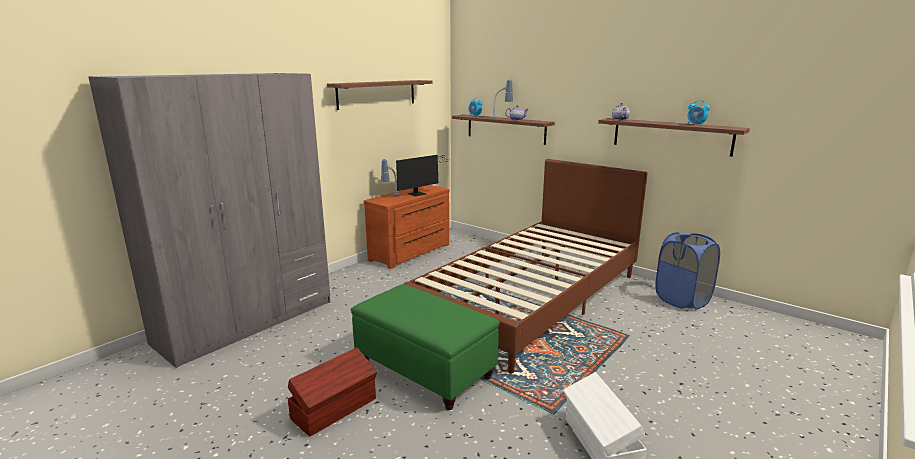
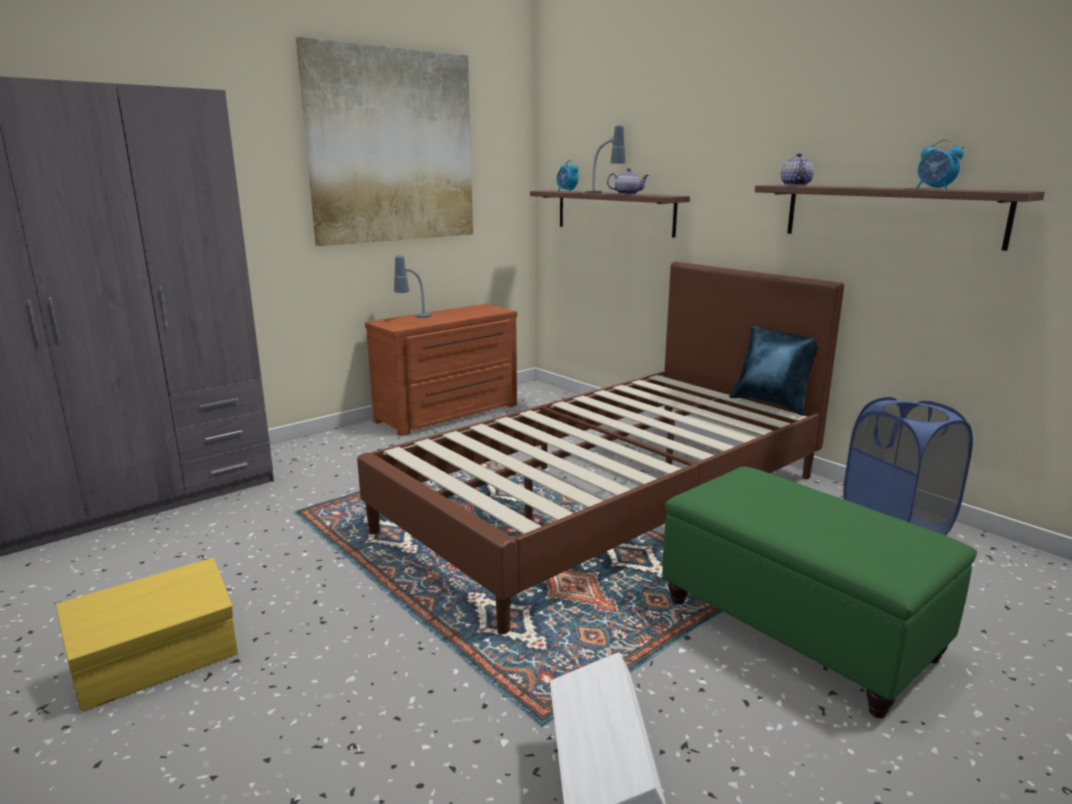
camera: 10 degrees right, 0 degrees up
brown storage box [288,347,377,437] -> yellow storage box [56,558,238,712]
shelf [327,80,432,110] -> picture [296,37,473,246]
green ottoman [351,284,500,410] -> green ottoman moved to [662,466,977,718]
monitor [396,155,446,197] -> none
none -> blue pillow [729,326,817,416]

